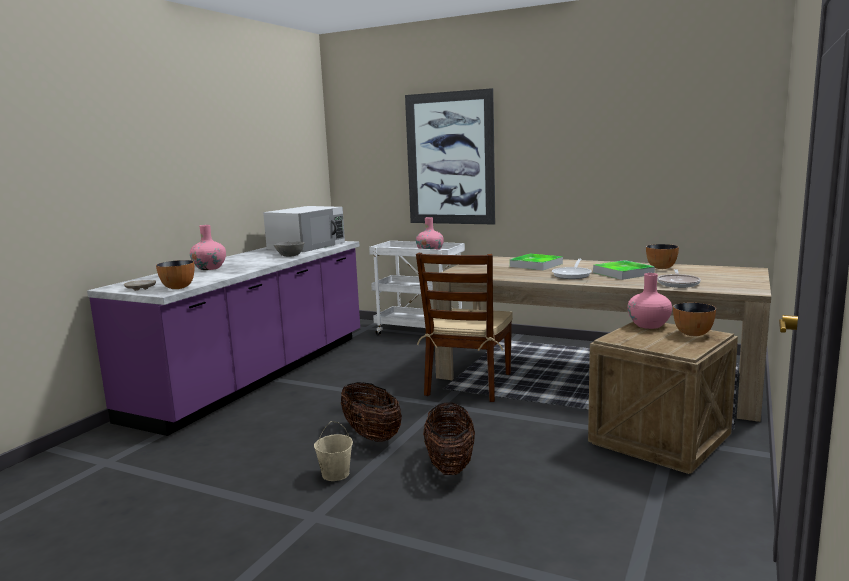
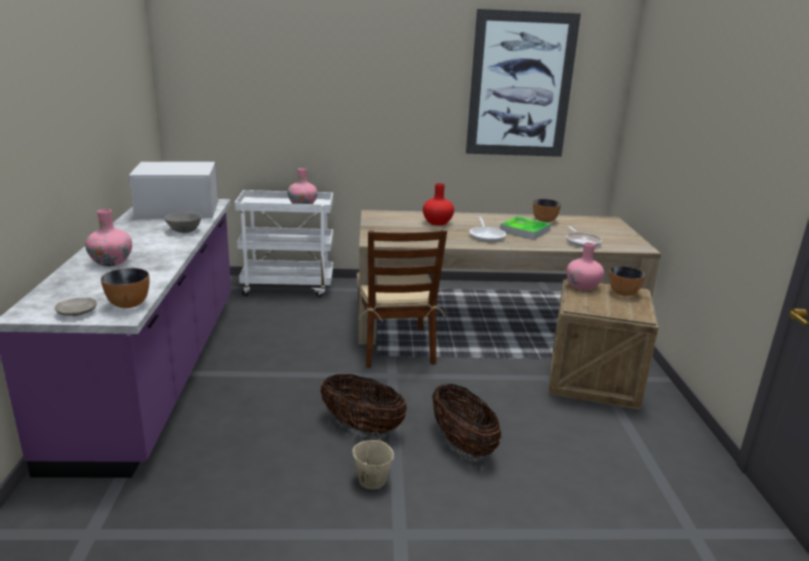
camera: 30 degrees left, 10 degrees up
white microwave [263,206,345,252] -> white microwave turned 105 degrees counterclockwise [129,161,218,219]
picture [405,88,495,225] -> picture moved to [466,9,581,157]
tray [510,254,563,270] -> red vase [423,183,454,225]

